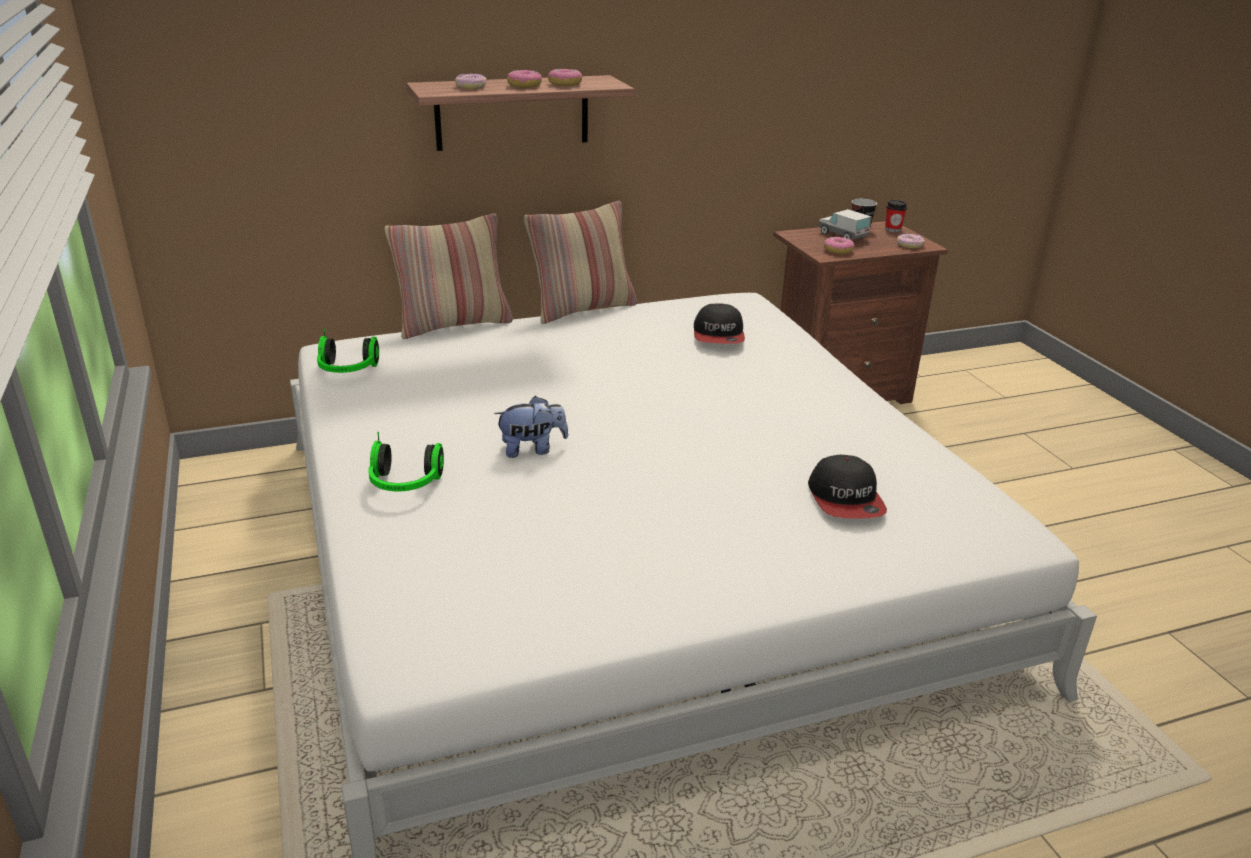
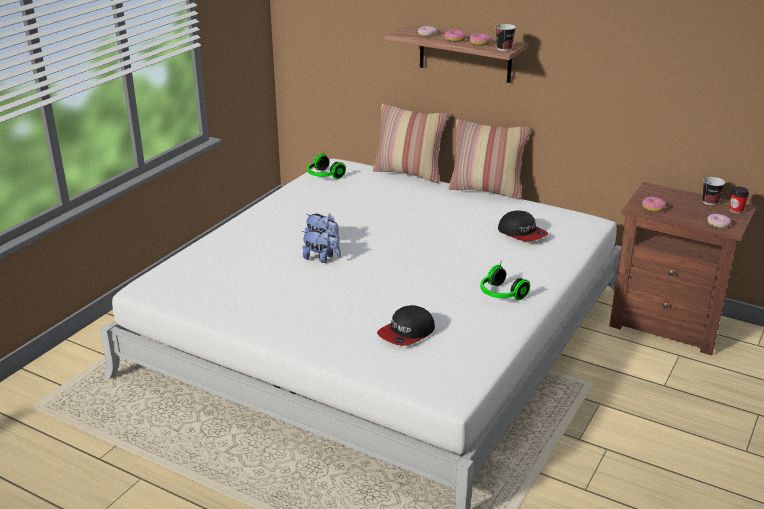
camera: 50 degrees right, 0 degrees up
headphones [368,432,444,491] -> headphones moved to [480,261,530,300]
cap [694,303,745,344] -> cap turned 90 degrees counterclockwise [498,210,548,241]
toy truck [819,209,872,240] -> none
none -> plush toy [302,229,341,263]
none -> cup [496,24,516,51]

